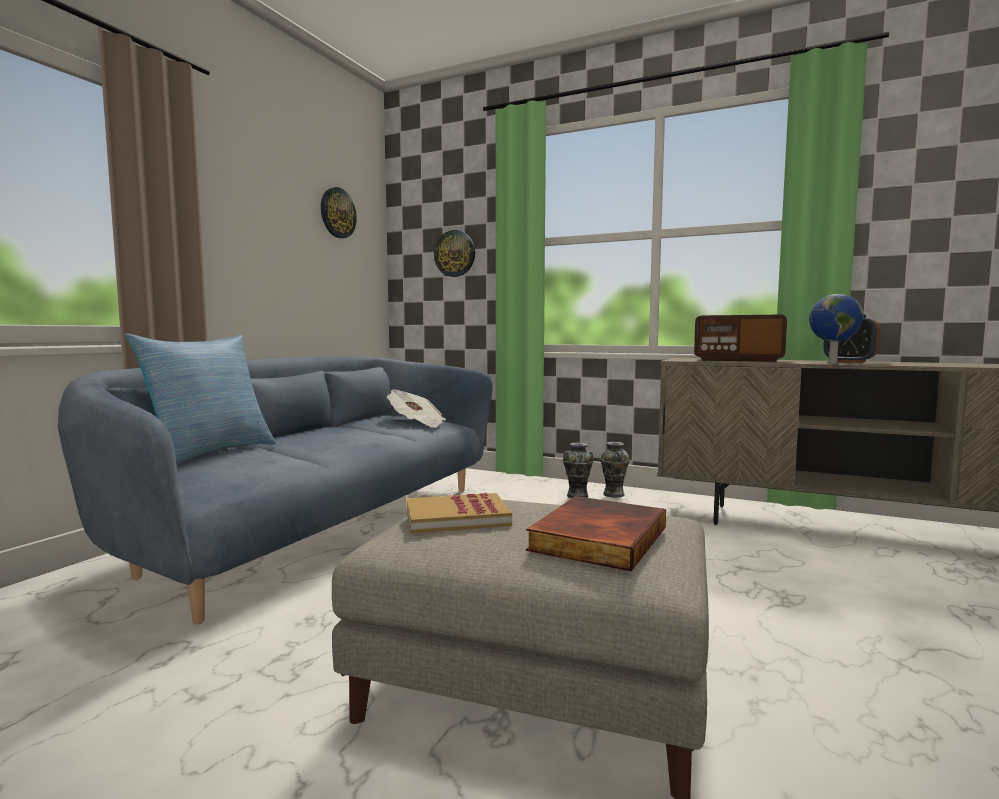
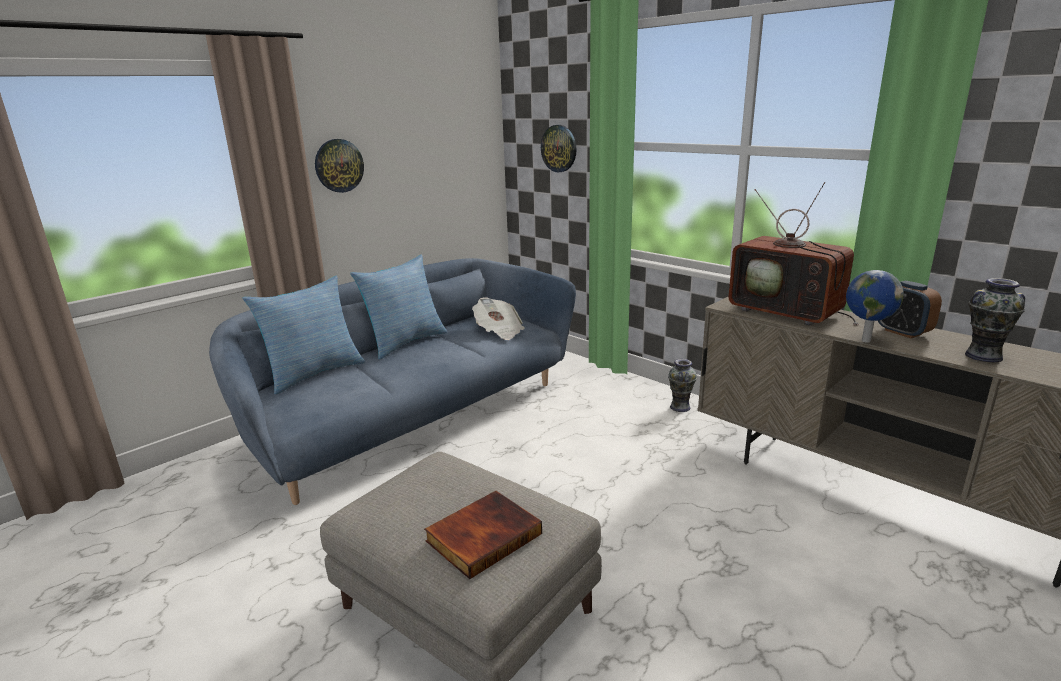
camera: 20 degrees right, 15 degrees up
wall clock [321,187,357,238] -> wall clock moved to [315,139,364,193]
book [406,493,512,533] -> none
vase [563,443,593,498] -> vase moved to [965,278,1025,362]
radio [694,315,787,362] -> television [729,182,859,326]
none -> pillow [350,254,447,359]

